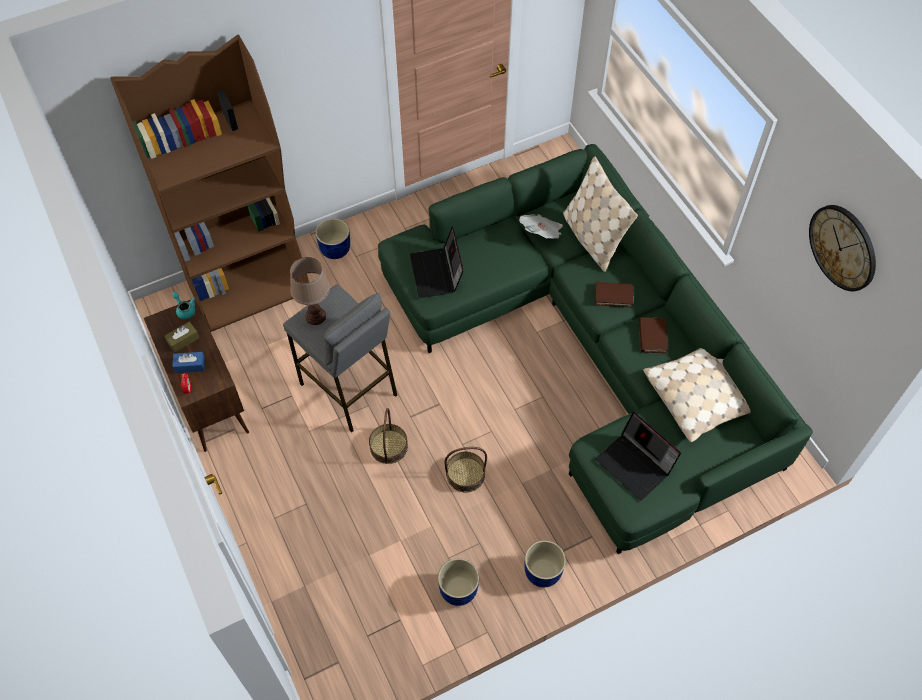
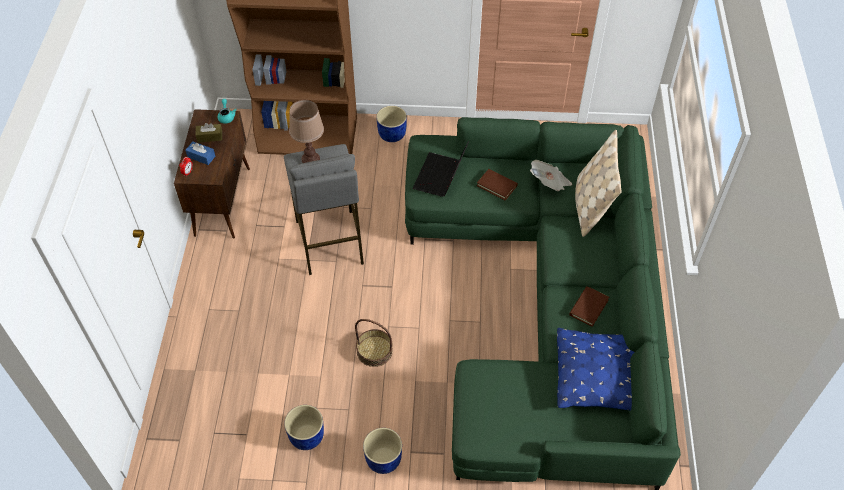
camera: 30 degrees right, 5 degrees down
basket [369,408,408,464] -> none
brown book [595,282,633,307] -> brown book moved to [477,169,518,201]
laptop [595,412,681,501] -> none
beige pillow [643,348,751,442] -> blue pillow [557,328,634,411]
wall clock [809,205,876,291] -> none

